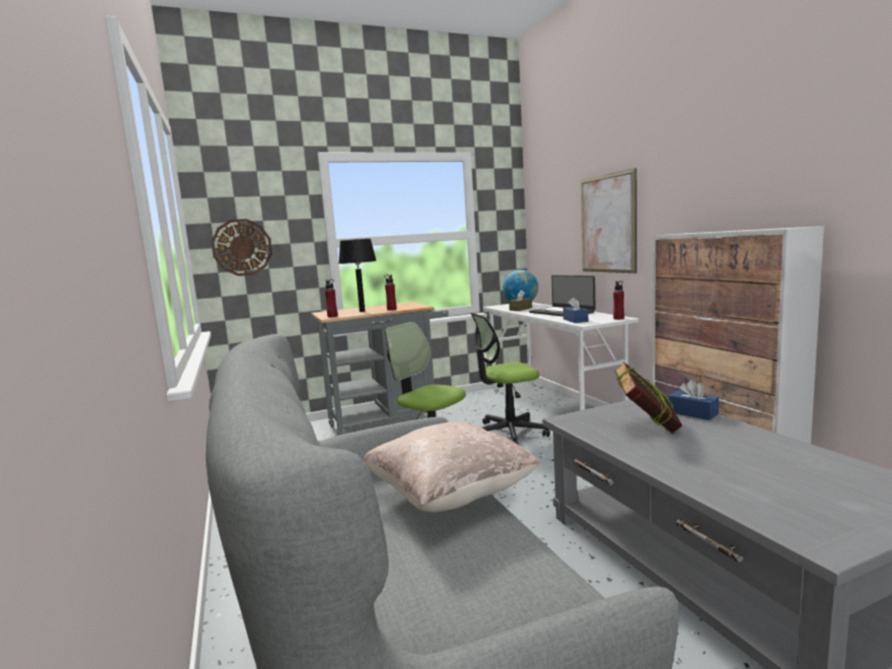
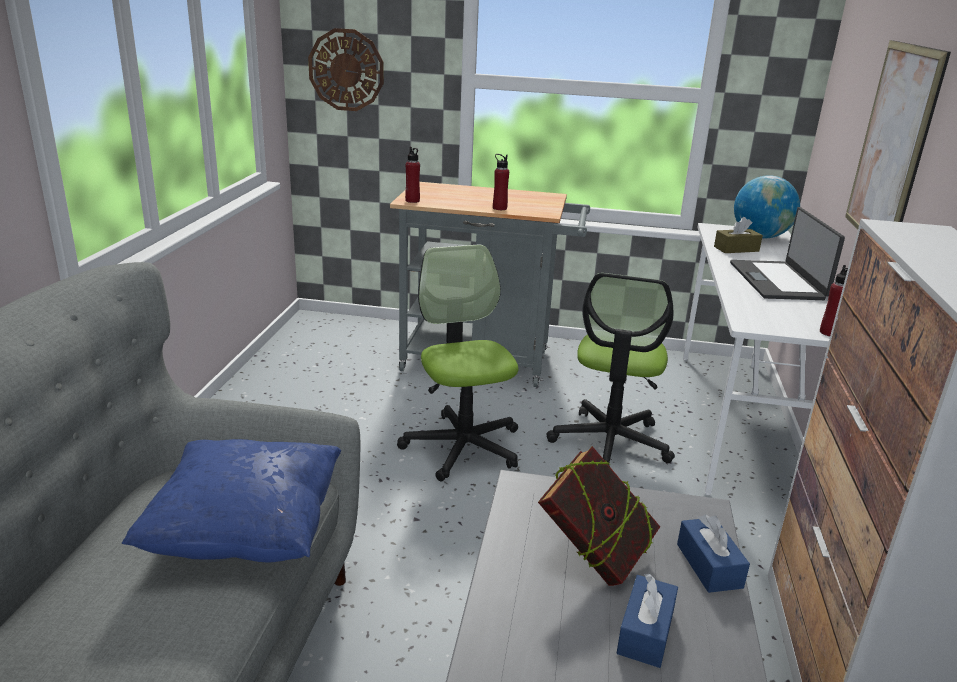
camera: 30 degrees right, 15 degrees up
black table lamp [338,239,377,312] -> none
beige pillow [363,422,542,512] -> blue pillow [122,439,341,563]
office chair [471,313,550,445] -> office chair turned 90 degrees counterclockwise [546,273,675,466]
blue tissue box [563,297,588,323] -> blue tissue box moved to [617,574,678,668]

